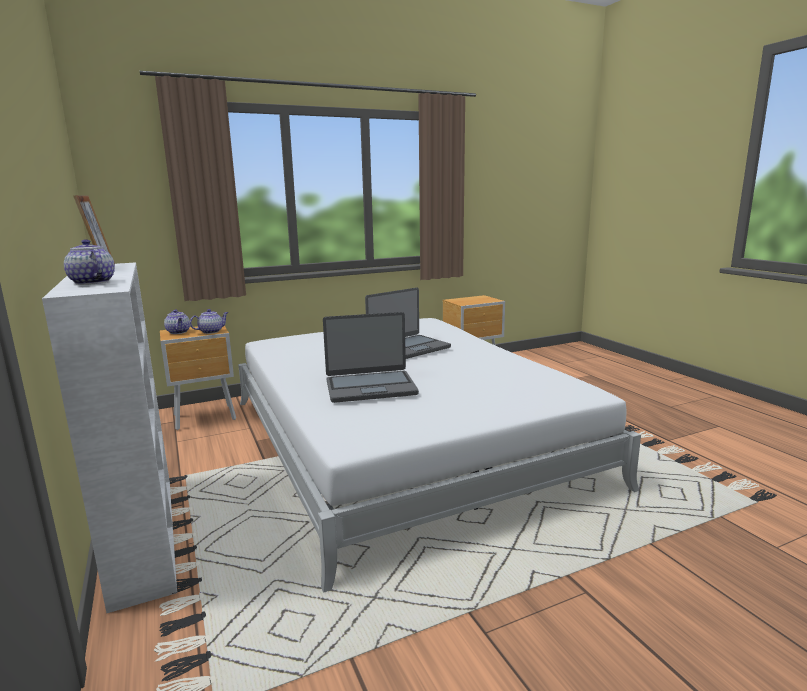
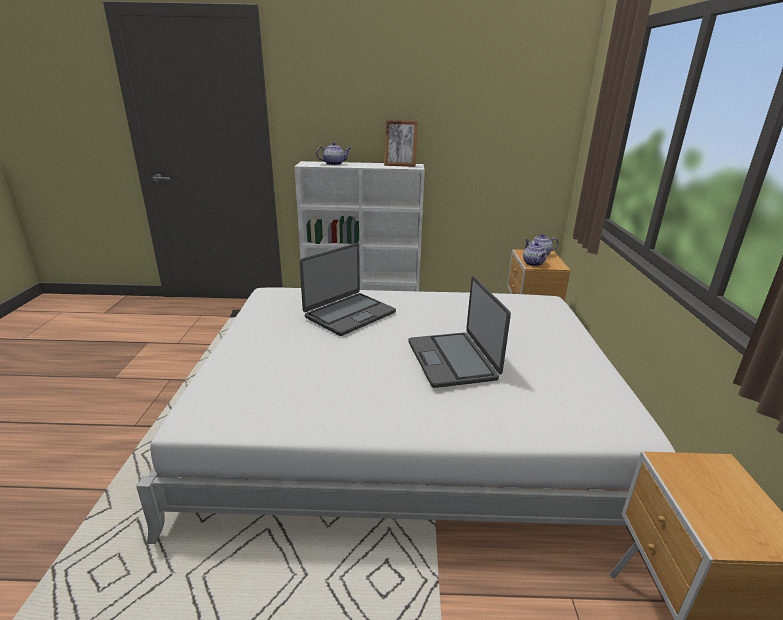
camera: 115 degrees right, 10 degrees up
laptop [323,312,419,403] -> laptop turned 150 degrees counterclockwise [299,243,396,336]

